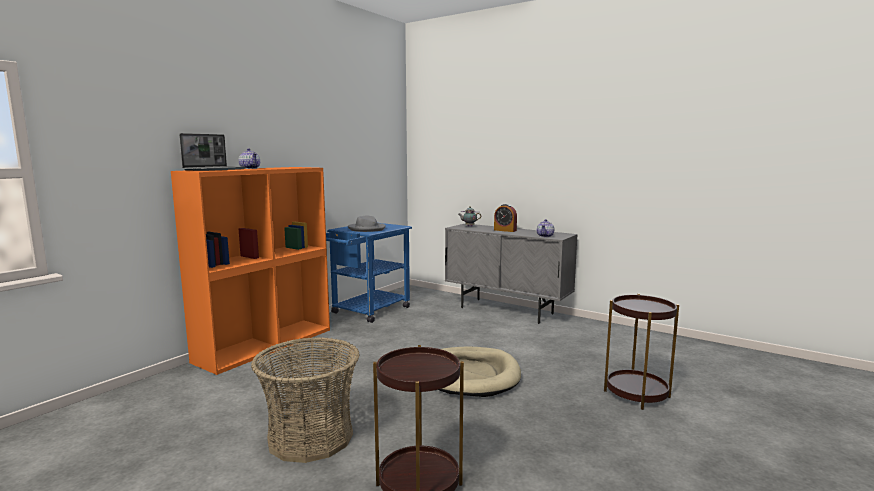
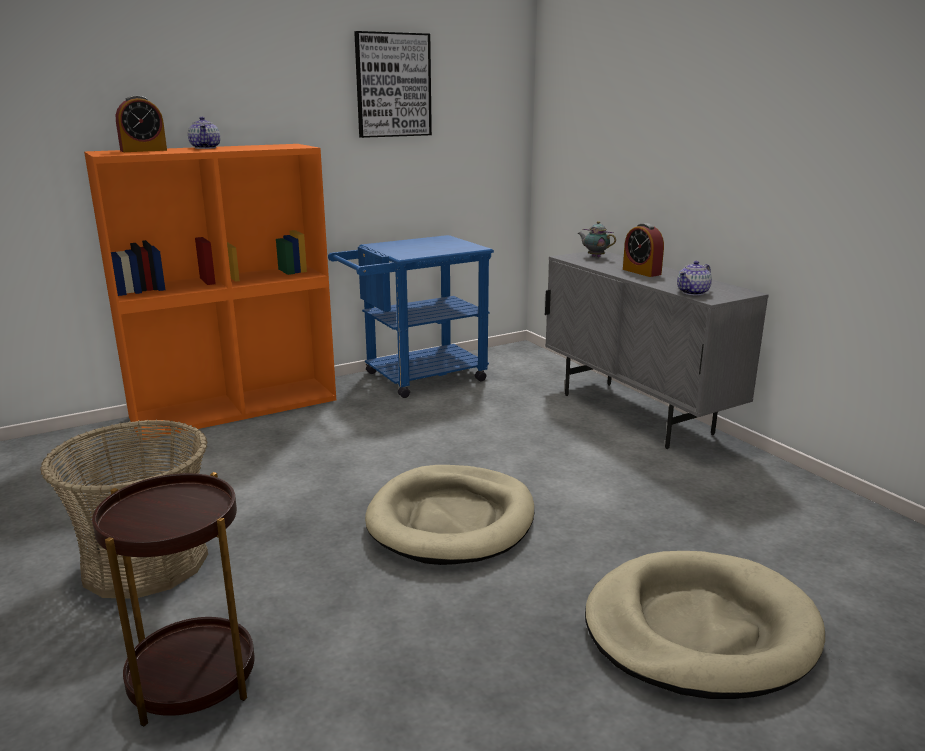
camera: 25 degrees right, 10 degrees up
laptop [179,133,247,171] -> alarm clock [116,95,167,152]
grey hat [348,216,386,232] -> none
brown side table [604,294,679,410] -> beige dog bed [585,551,825,699]
none -> picture [354,31,432,138]

